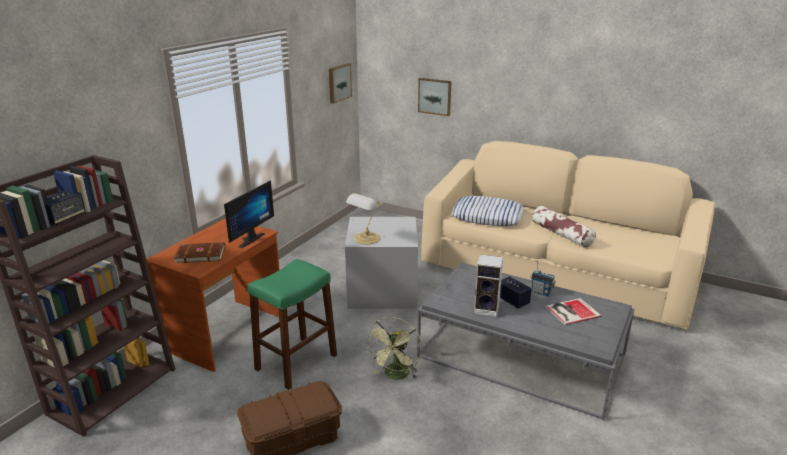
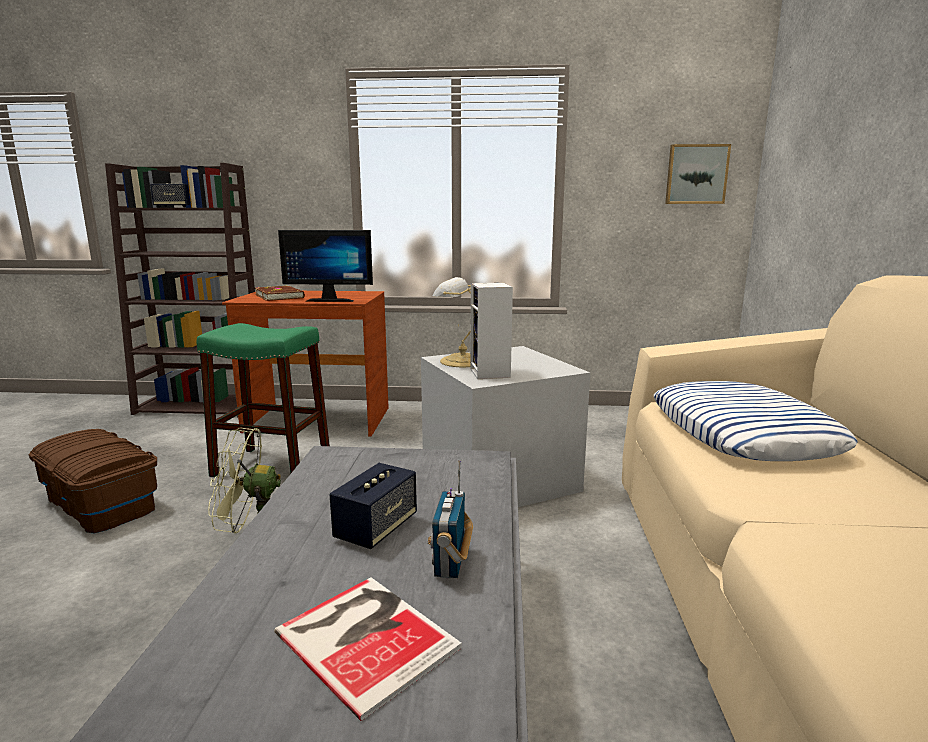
camera: 65 degrees right, 10 degrees down
picture [418,78,452,116] -> none
speaker [474,254,503,317] -> speaker moved to [471,283,513,379]
pillow [532,206,596,248] -> none

